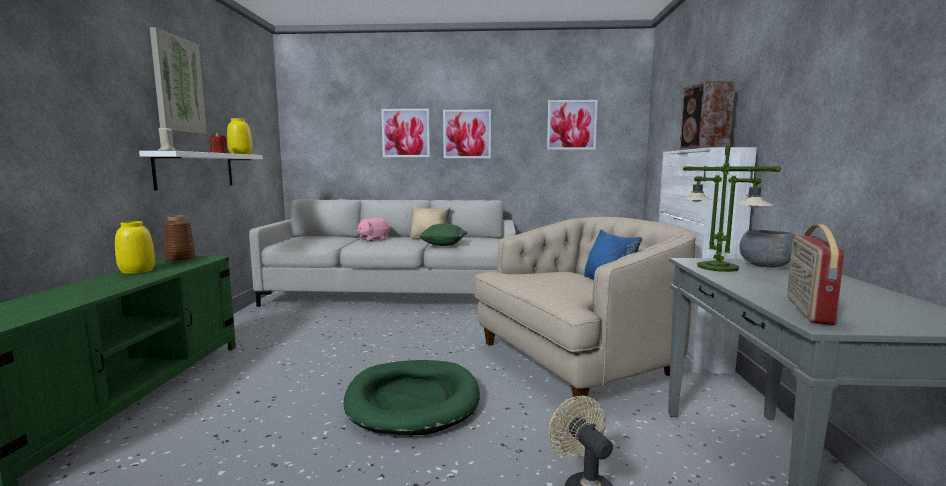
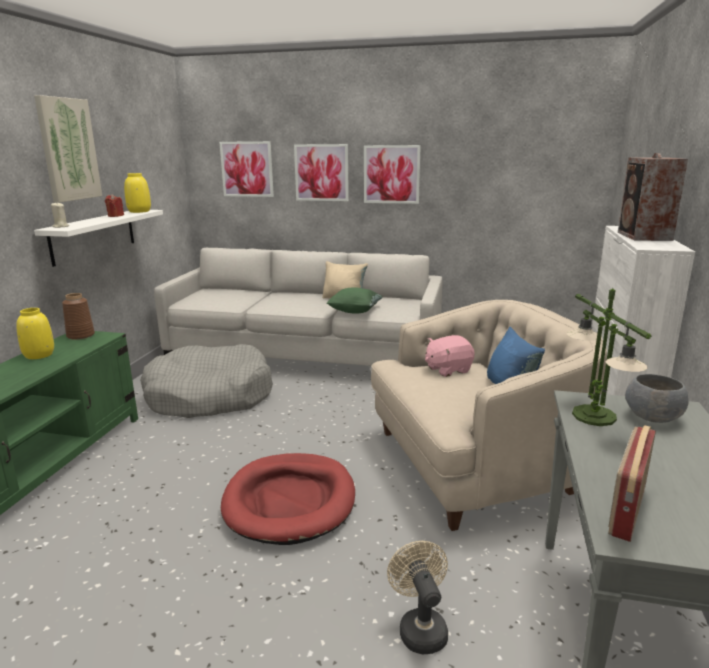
camera: 10 degrees right, 10 degrees up
green dog bed [343,360,480,435] -> red dog bed [221,453,355,545]
pink plush toy [356,217,389,242] -> pink plush toy moved to [425,335,475,377]
picture [547,100,598,150] -> picture moved to [219,141,274,197]
none -> grey dog bed [140,344,273,418]

